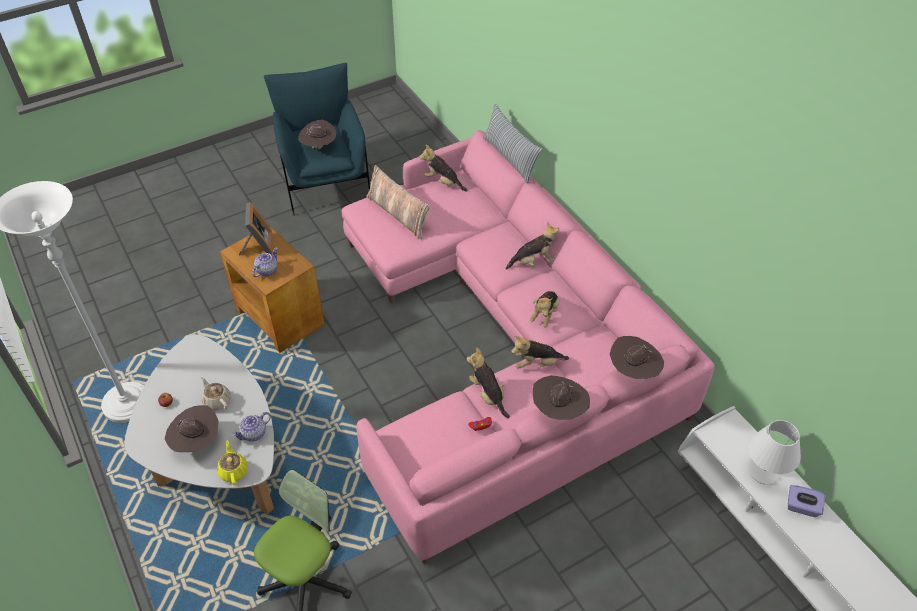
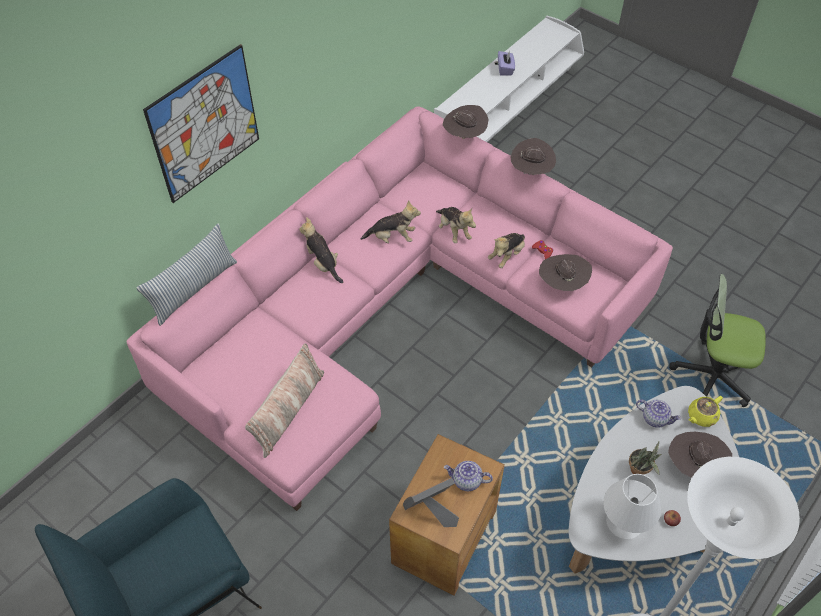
camera: 110 degrees left, 5 degrees up
beige teapot [201,376,231,410] -> potted plant [629,441,661,475]
brown hat [298,120,336,149] -> brown hat moved to [539,254,592,291]
plush toy [419,145,468,192] -> none
white table lamp [748,420,801,485] -> white table lamp moved to [603,474,661,539]
none -> picture [143,44,259,203]

